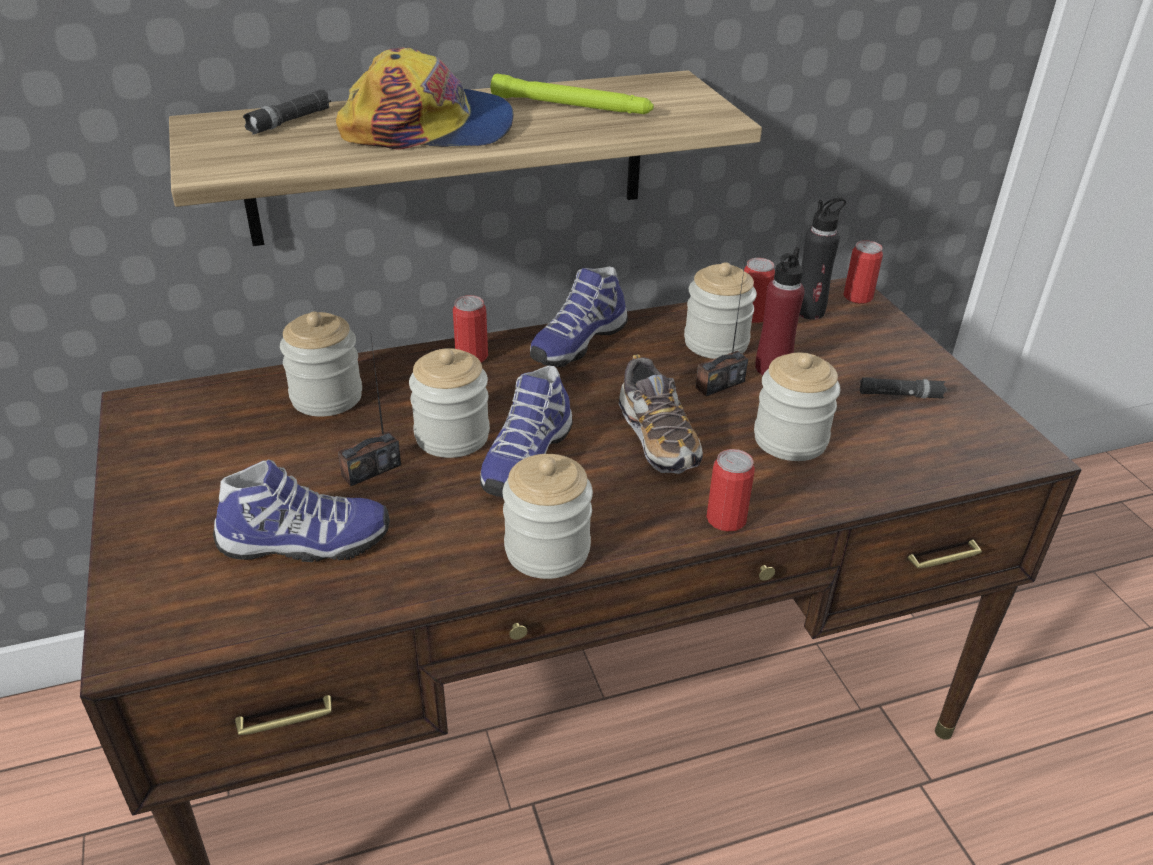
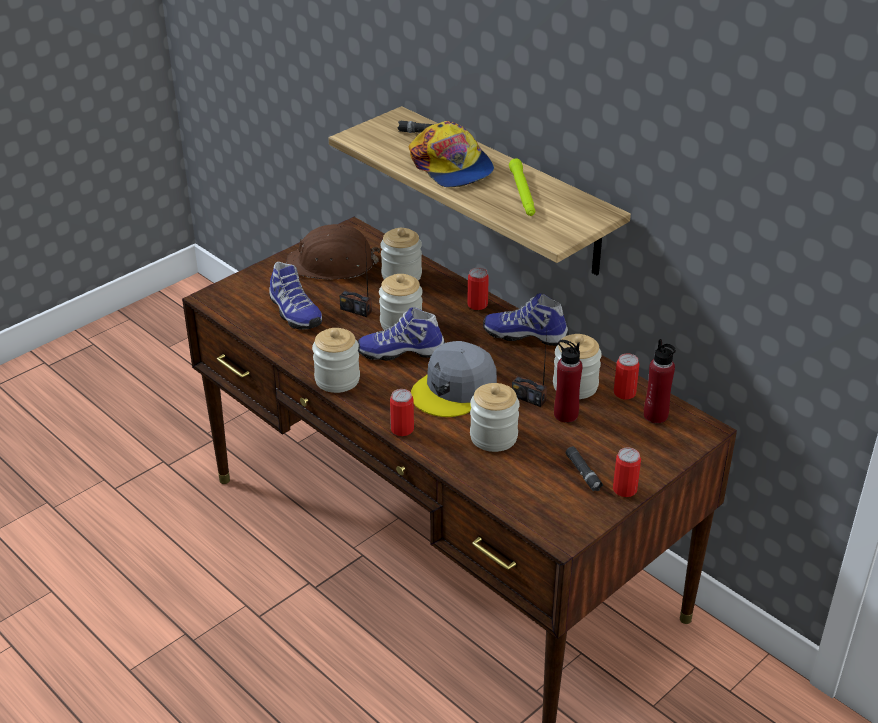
camera: 65 degrees right, 0 degrees up
shoe [619,354,703,474] -> grey cap [411,341,497,417]
black bottle [799,198,846,319] -> red bottle [644,339,676,423]
can [844,240,883,304] -> can moved to [613,448,641,497]
none -> brown hard hat [286,224,380,279]

